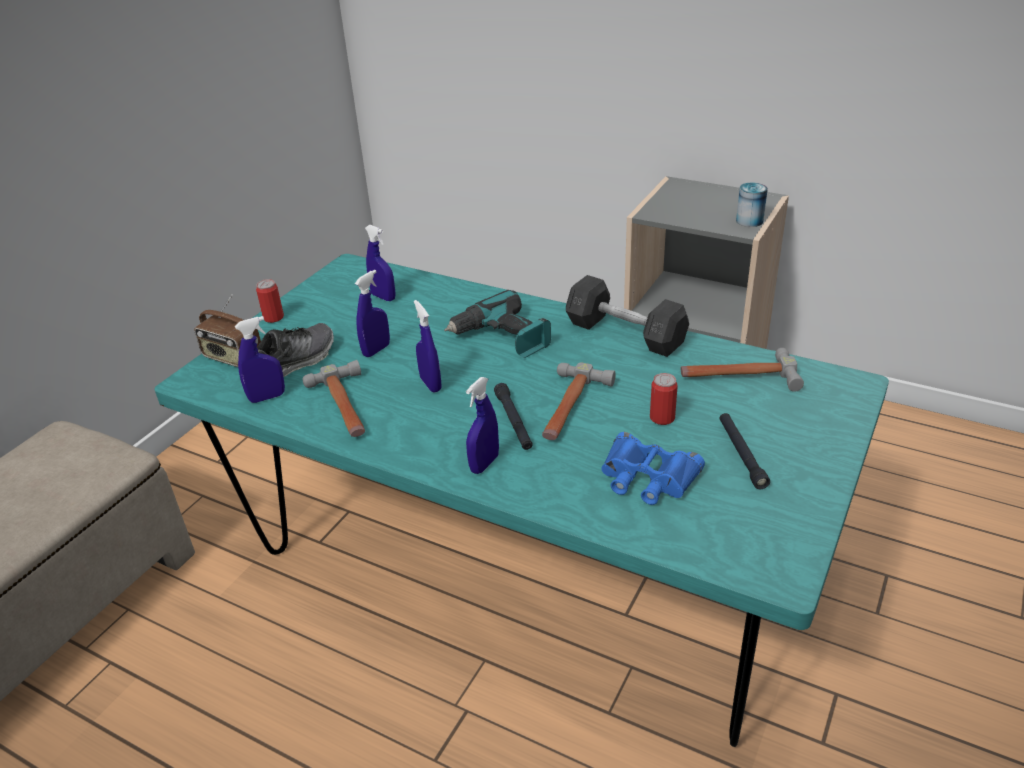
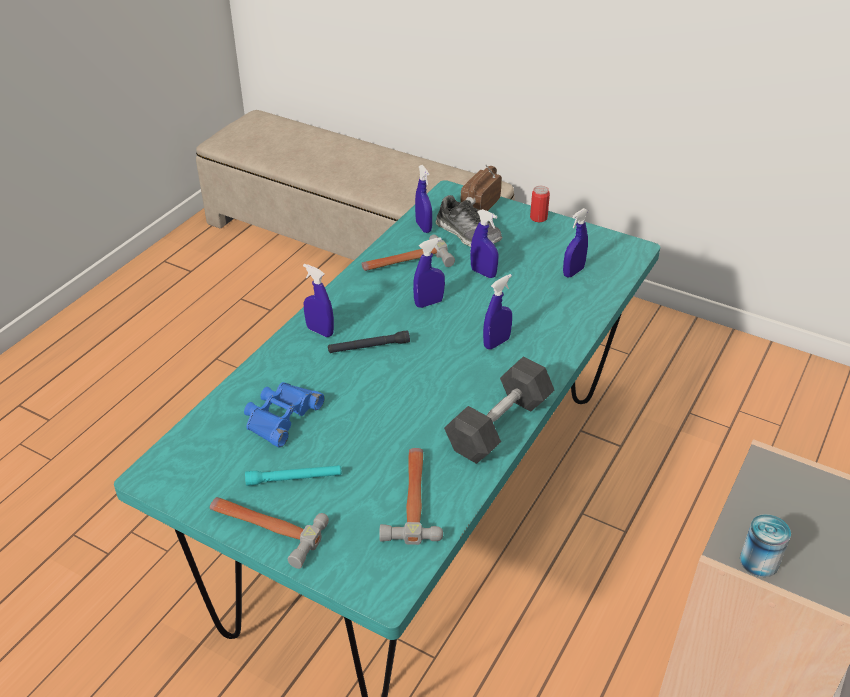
camera: 90 degrees right, 5 degrees up
power drill [444,290,551,358] -> blue spray bottle [483,274,512,349]
hammer [542,362,615,440] -> hammer moved to [210,497,329,569]
can [650,373,678,425] -> none
black flashlight [719,413,770,489] -> turquoise flashlight [245,465,342,486]

